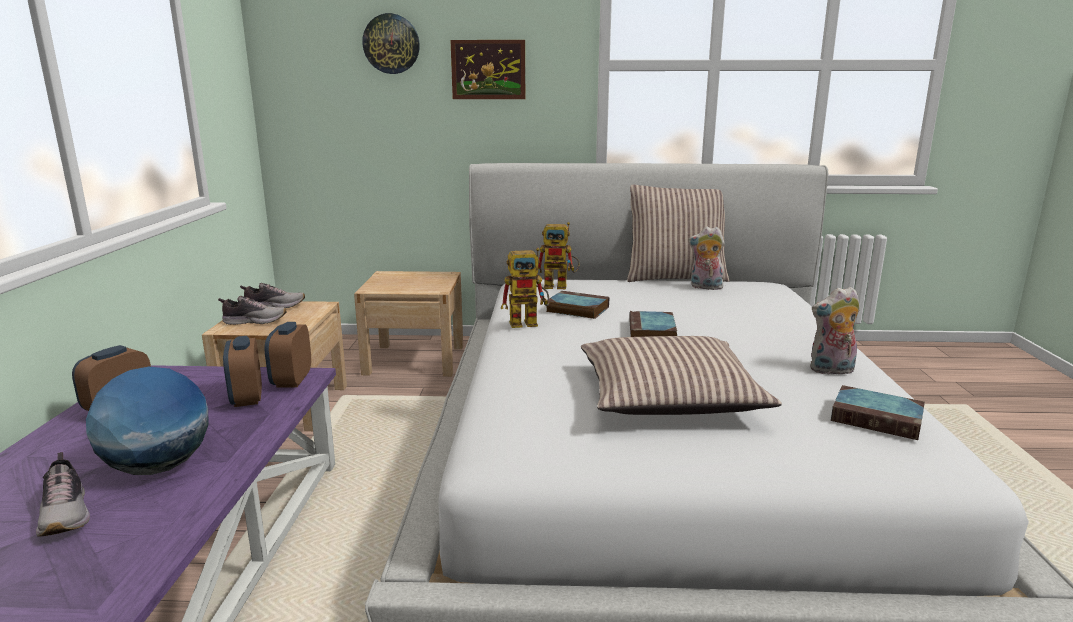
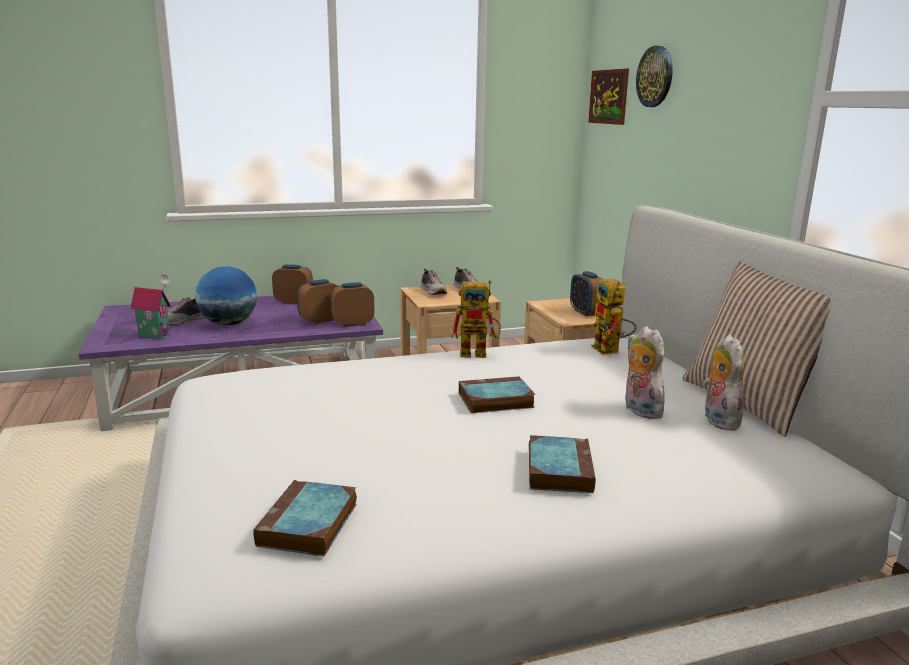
camera: 70 degrees right, 0 degrees up
picture [450,40,525,99] -> picture moved to [588,68,629,125]
toy robot [501,248,550,328] -> toy robot turned 60 degrees counterclockwise [451,280,501,358]
book [546,291,609,319] -> book moved to [529,435,596,493]
pillow [581,336,782,415] -> none
plush toy [810,287,860,375] -> plush toy moved to [625,326,665,419]
none -> toy house [131,274,171,339]
none -> alarm clock [570,271,602,316]

